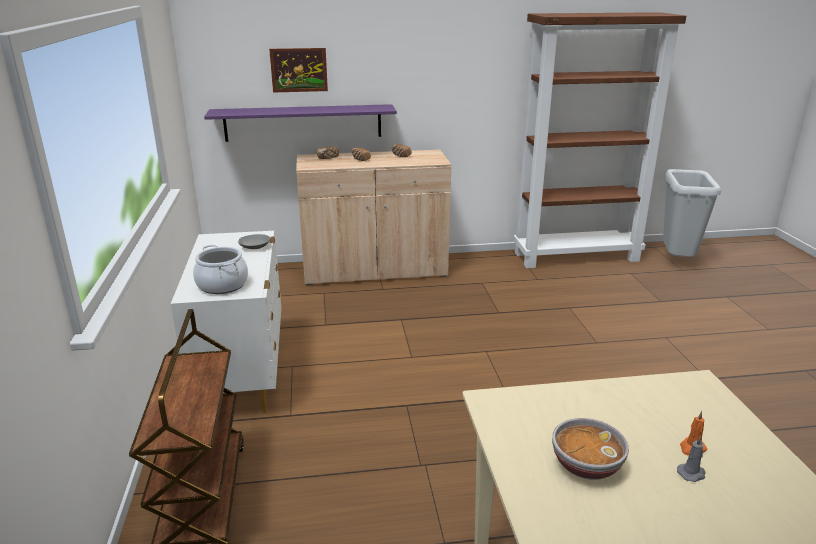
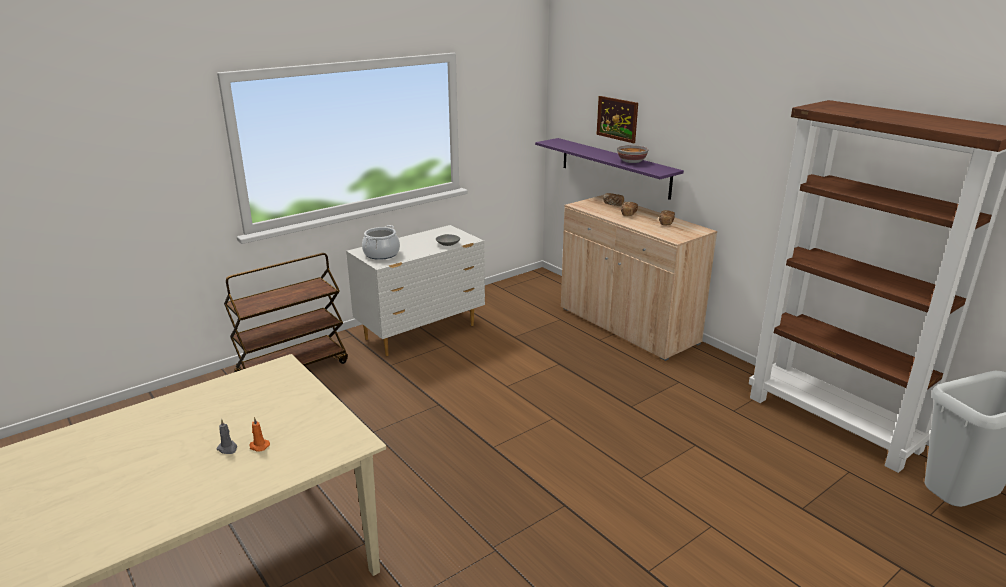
camera: 60 degrees right, 0 degrees up
bowl [552,418,629,480] -> bowl moved to [617,145,648,163]

